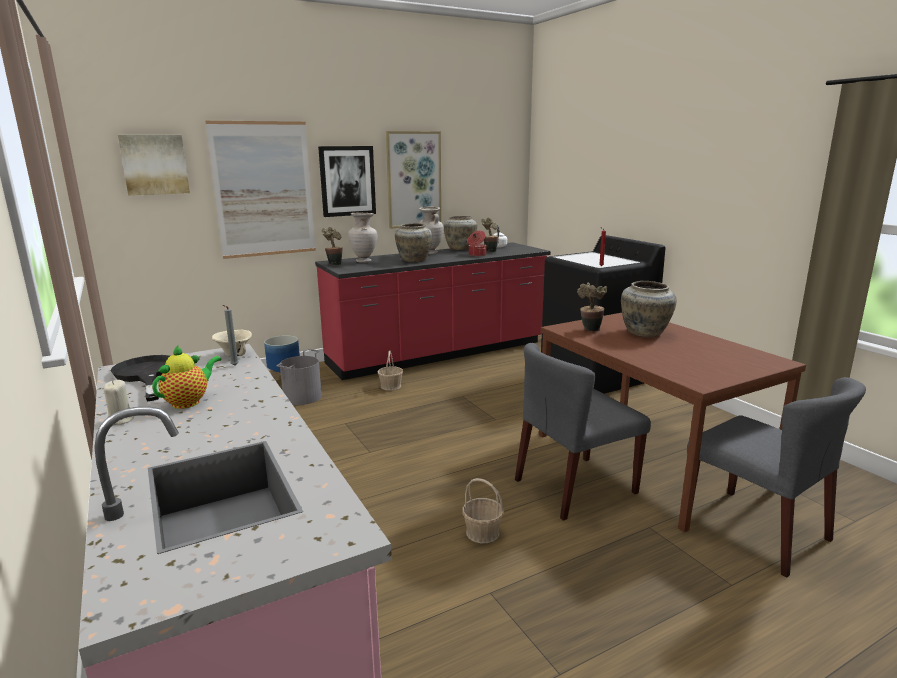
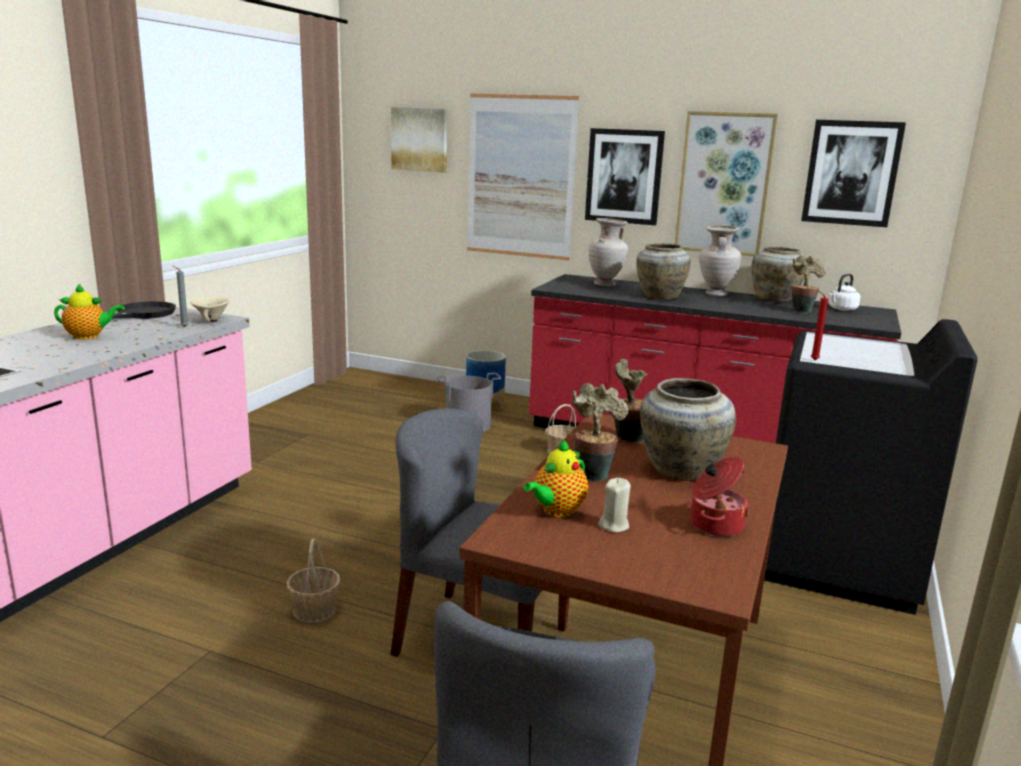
camera: 50 degrees right, 0 degrees up
beige candle [104,380,134,425] -> beige candle moved to [599,478,630,532]
potted plant [322,227,343,265] -> potted plant moved to [572,383,628,482]
cooking pot [468,231,486,257] -> cooking pot moved to [690,457,750,537]
none -> teapot [524,439,588,517]
none -> picture [801,120,906,227]

